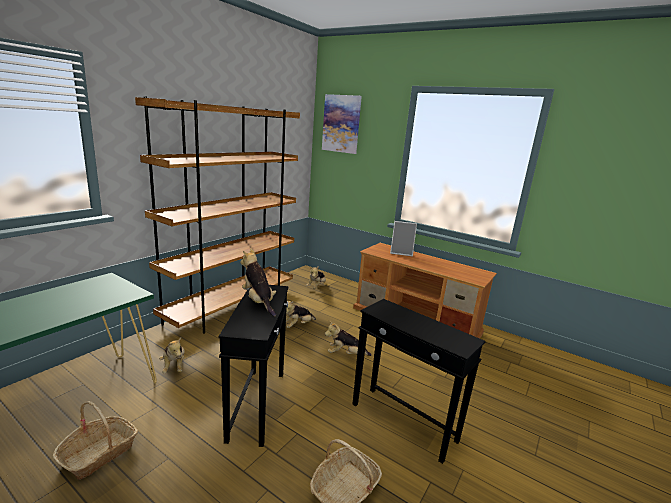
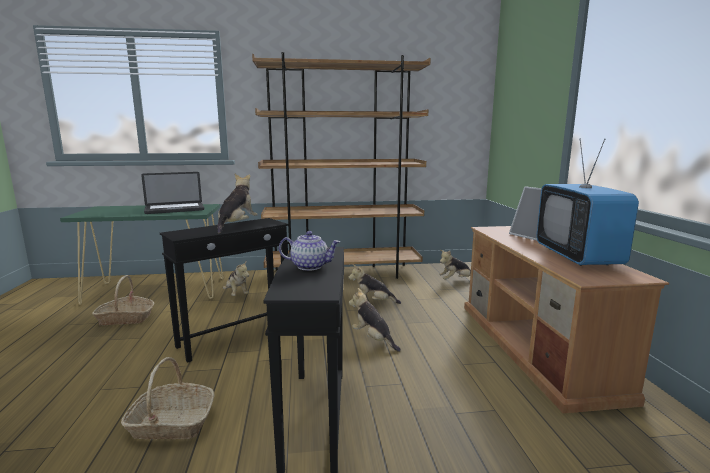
camera: 50 degrees right, 5 degrees down
plush toy [159,338,185,373] -> plush toy turned 60 degrees counterclockwise [223,262,249,296]
picture [322,94,362,154] -> none
none -> laptop [141,172,204,214]
none -> teapot [279,231,340,271]
none -> television [536,138,639,266]

